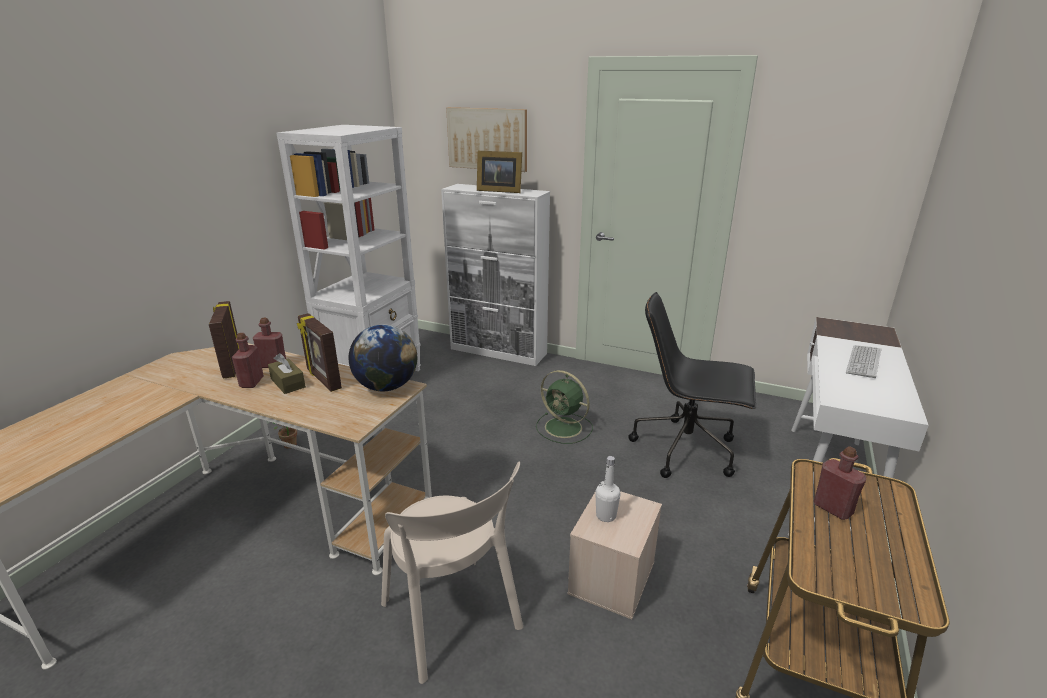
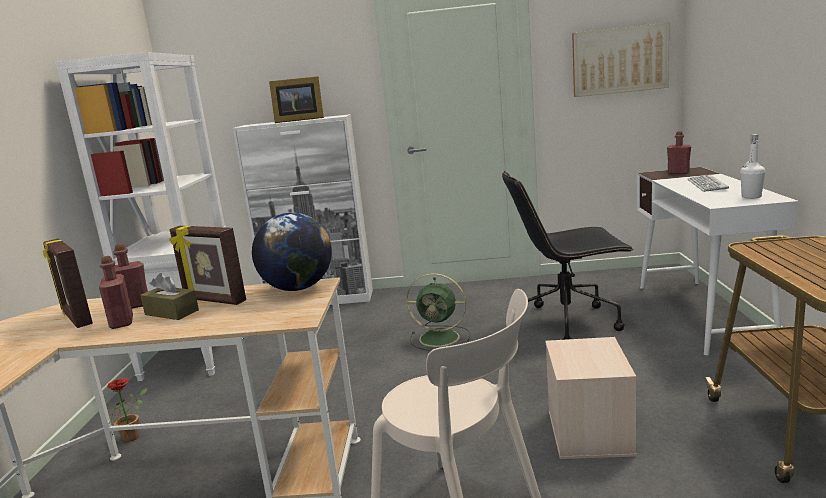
camera: 20 degrees left, 10 degrees down
picture [446,107,527,172] -> picture moved to [572,22,669,97]
white bottle [595,456,621,522] -> white bottle moved to [740,134,765,199]
red bottle [814,446,866,520] -> red bottle moved to [667,131,691,174]

